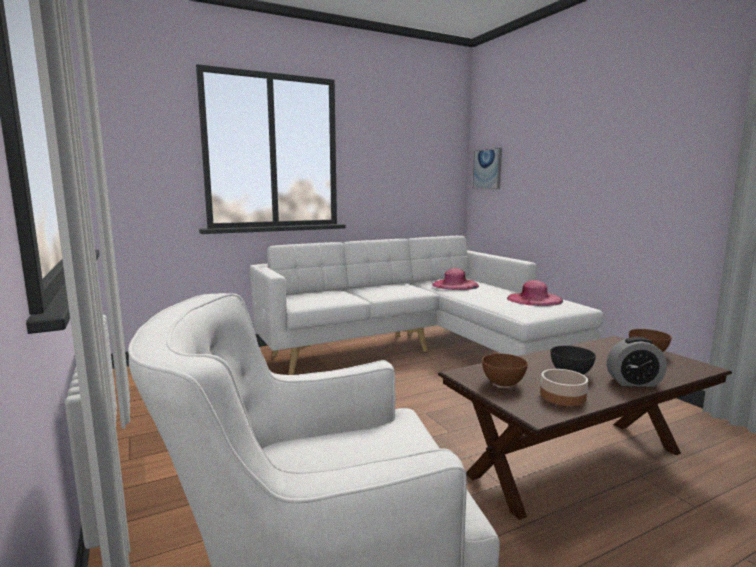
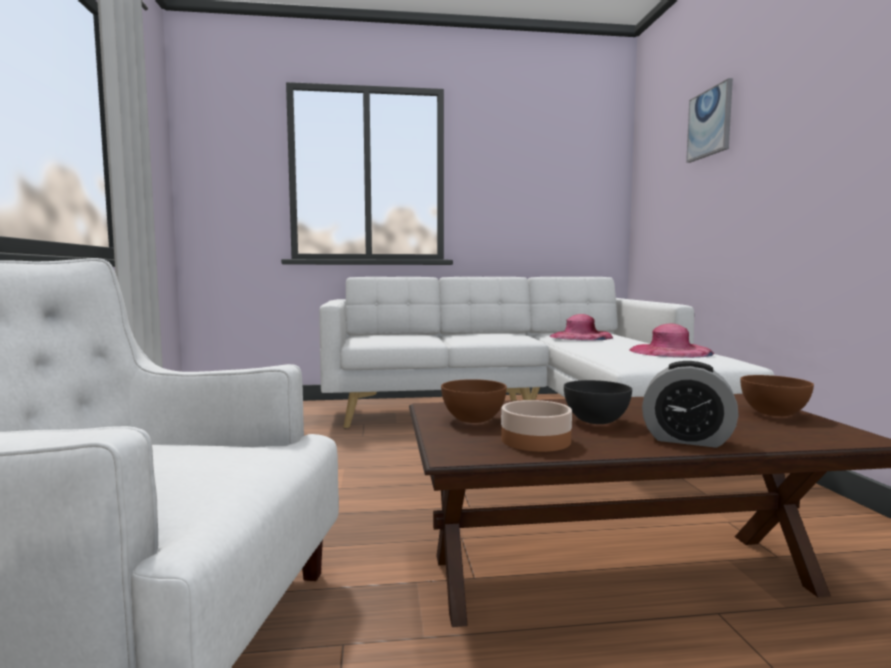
camera: 20 degrees right, 5 degrees down
picture [473,148,502,189] -> picture moved to [686,78,733,163]

